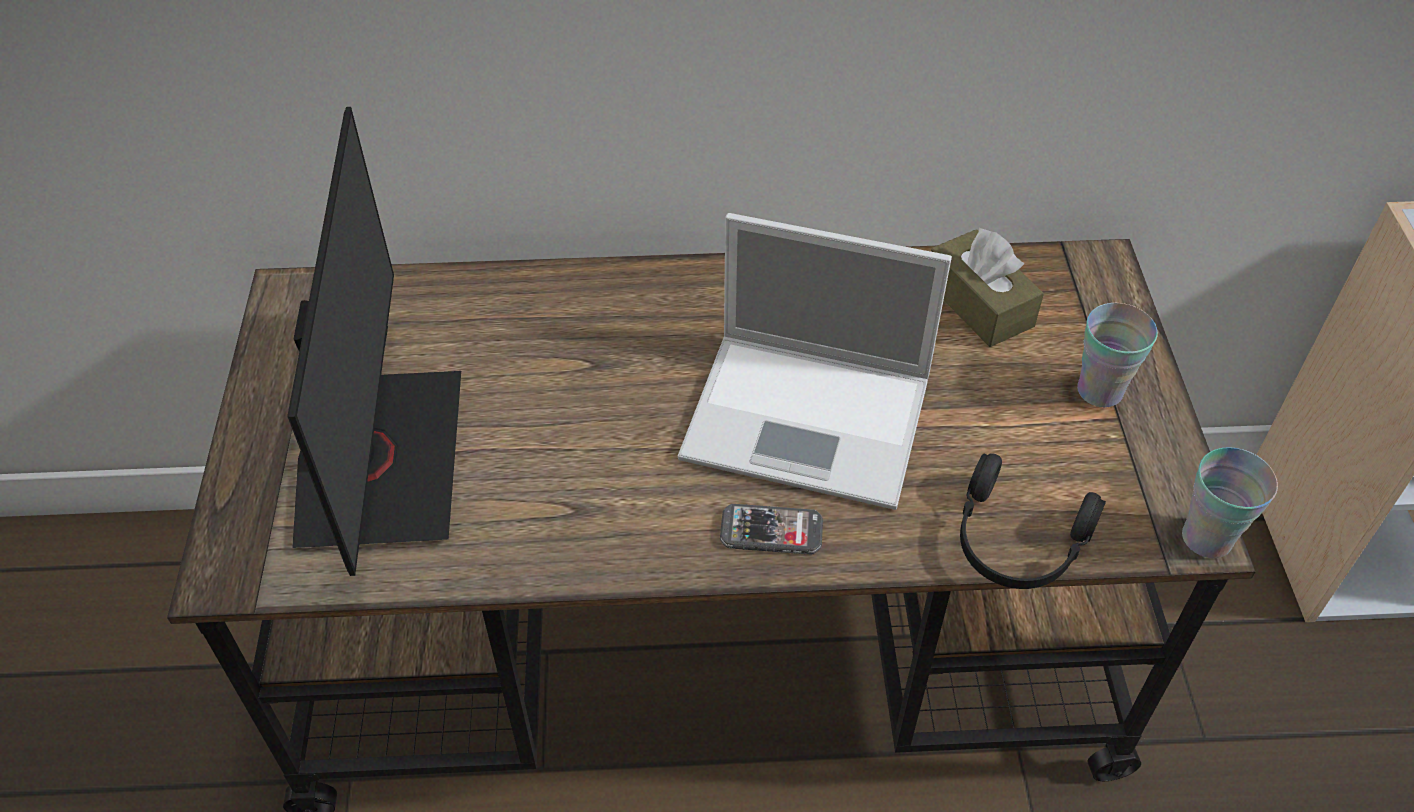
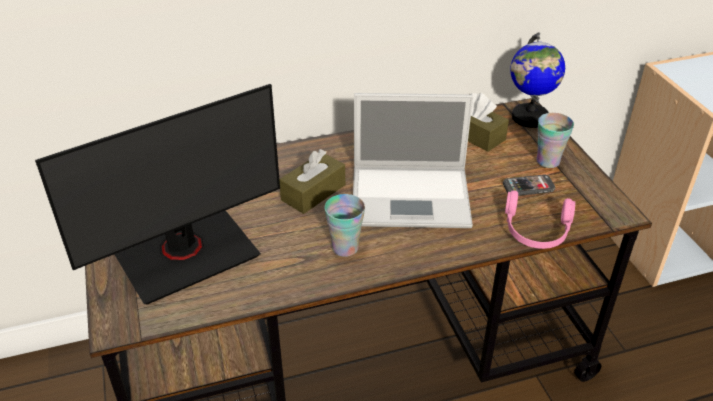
camera: 15 degrees left, 10 degrees down
monitor [287,107,461,576] -> monitor turned 75 degrees clockwise [35,84,280,304]
phone [720,504,823,554] -> phone moved to [503,174,555,196]
black headphones [960,453,1106,589] -> pink headphones [505,191,575,249]
cup [1182,447,1278,558] -> cup moved to [324,194,365,257]
none -> brown tissue box [279,149,345,214]
none -> globe [510,32,565,128]

